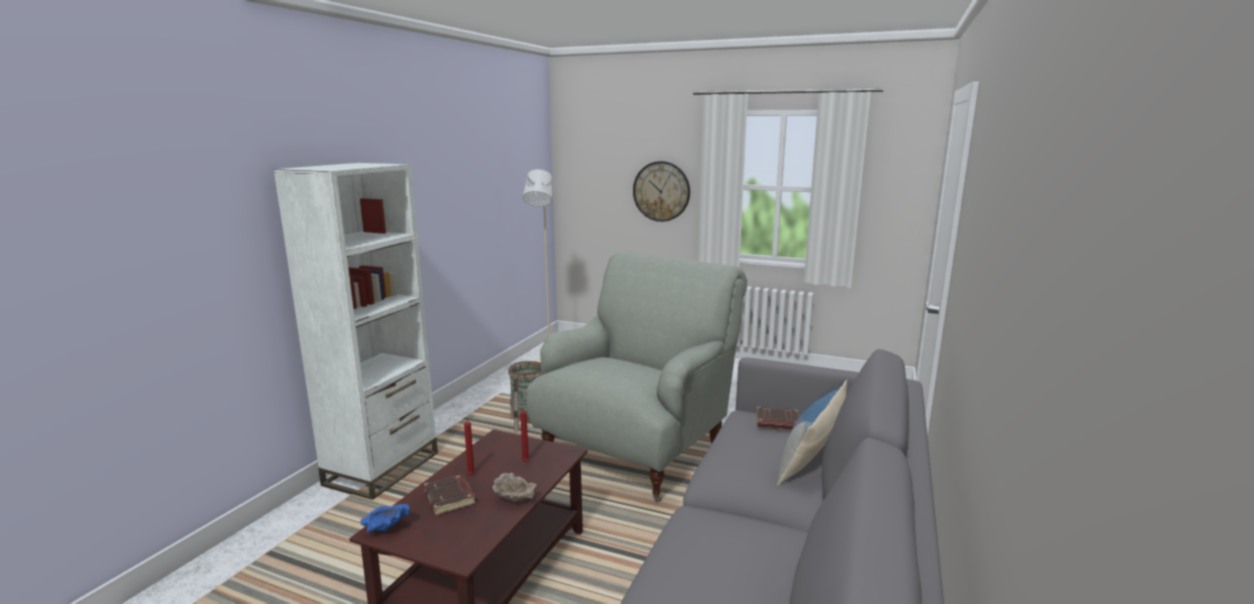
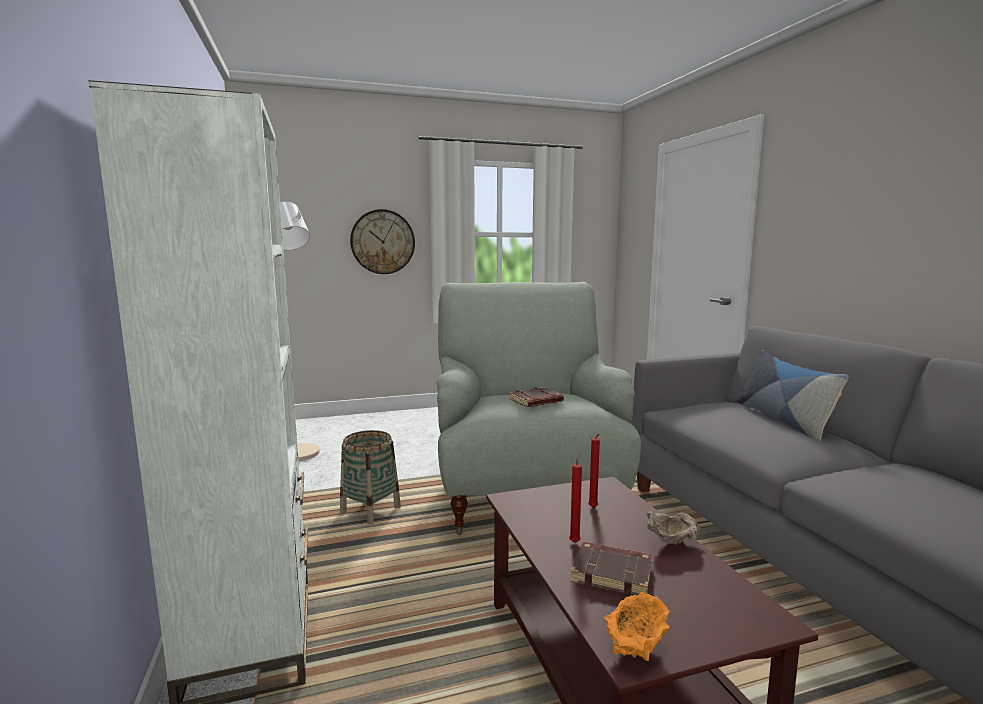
camera: 40 degrees left, 5 degrees down
blue bowl [360,504,410,533] -> orange bowl [604,592,670,661]
brown book [756,407,799,430] -> brown book moved to [509,387,564,407]

